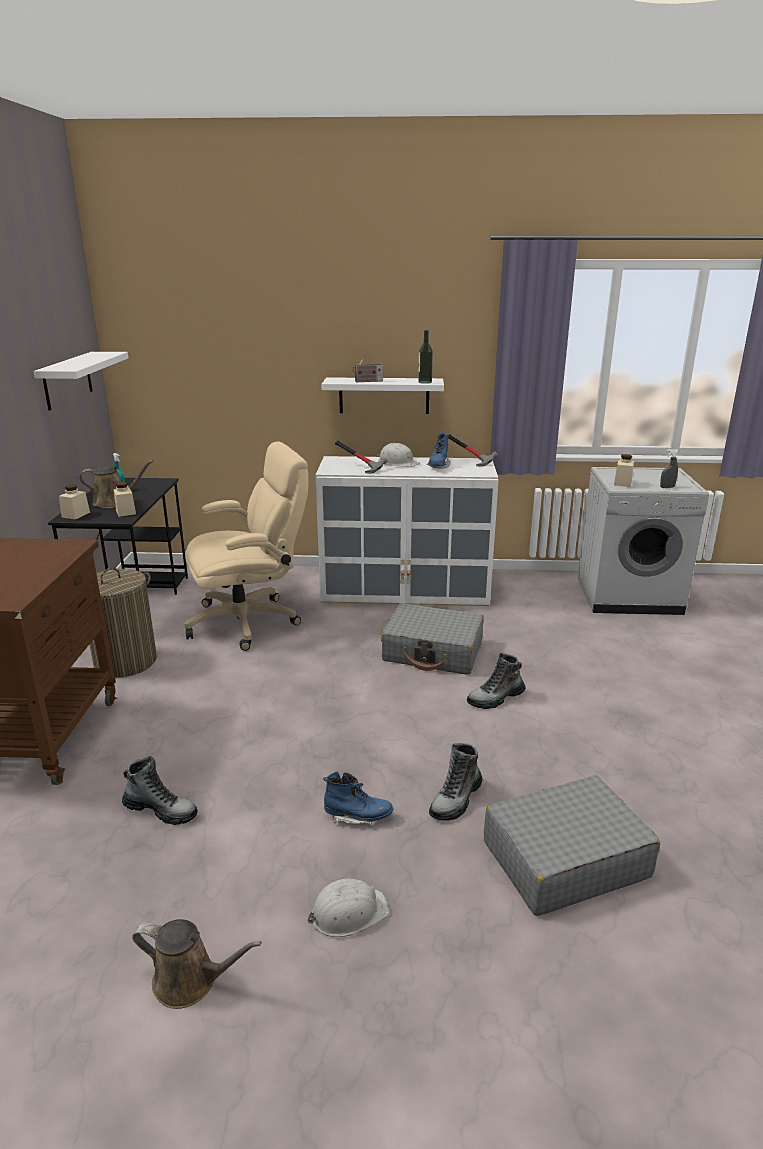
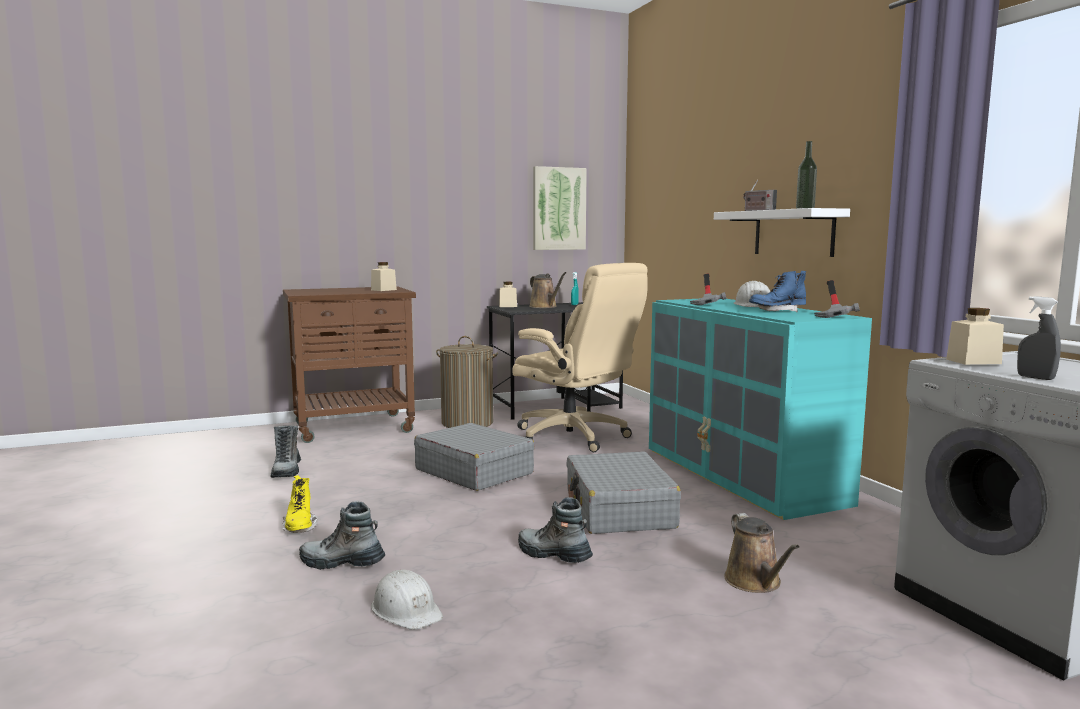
camera: 65 degrees right, 15 degrees down
white shelf [33,352,128,411] -> picture [533,166,587,250]
beige jar [113,482,136,517] -> beige jar moved to [371,262,397,291]
brown watering can [132,919,262,1009] -> brown watering can moved to [724,513,800,593]
white hard hat [307,879,390,937] -> white hard hat moved to [371,570,443,630]
white cabinet [316,456,499,606] -> turquoise cabinet [649,299,872,520]
blue boot [323,772,393,825] -> yellow boot [282,475,318,533]
grey suitcase [484,775,660,916] -> grey suitcase moved to [414,423,535,491]

